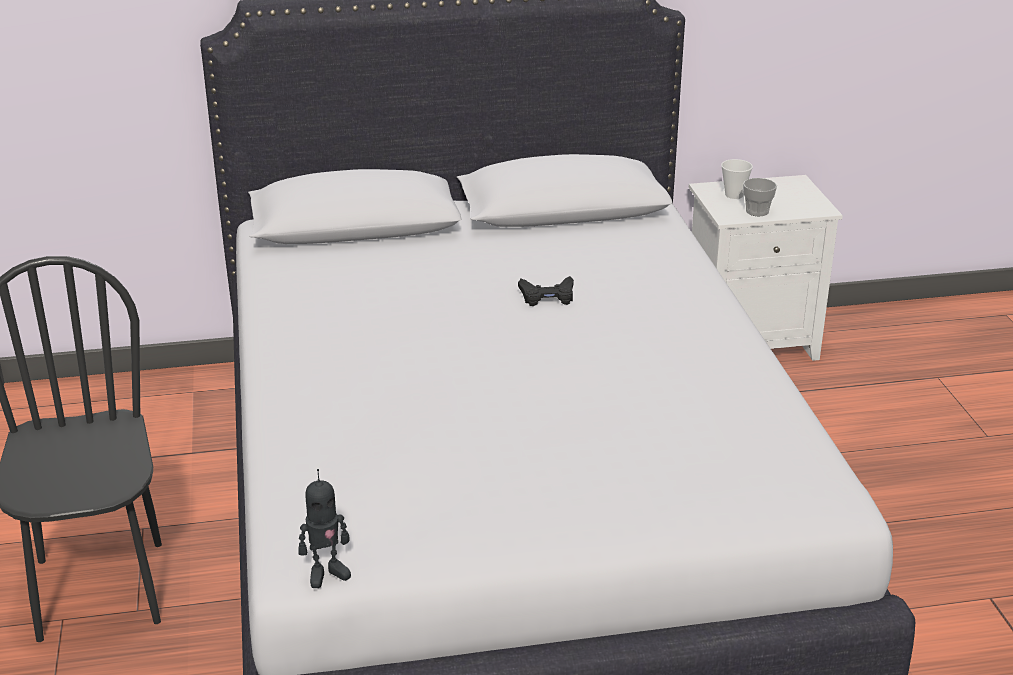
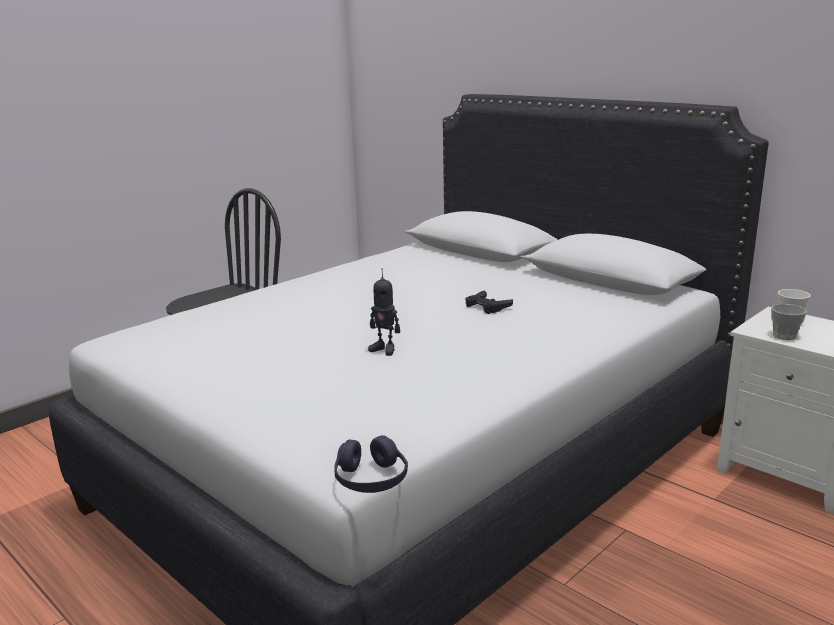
camera: 55 degrees right, 10 degrees down
toy robot [298,469,351,588] -> toy robot moved to [368,269,400,356]
none -> purple headphones [334,435,408,493]

